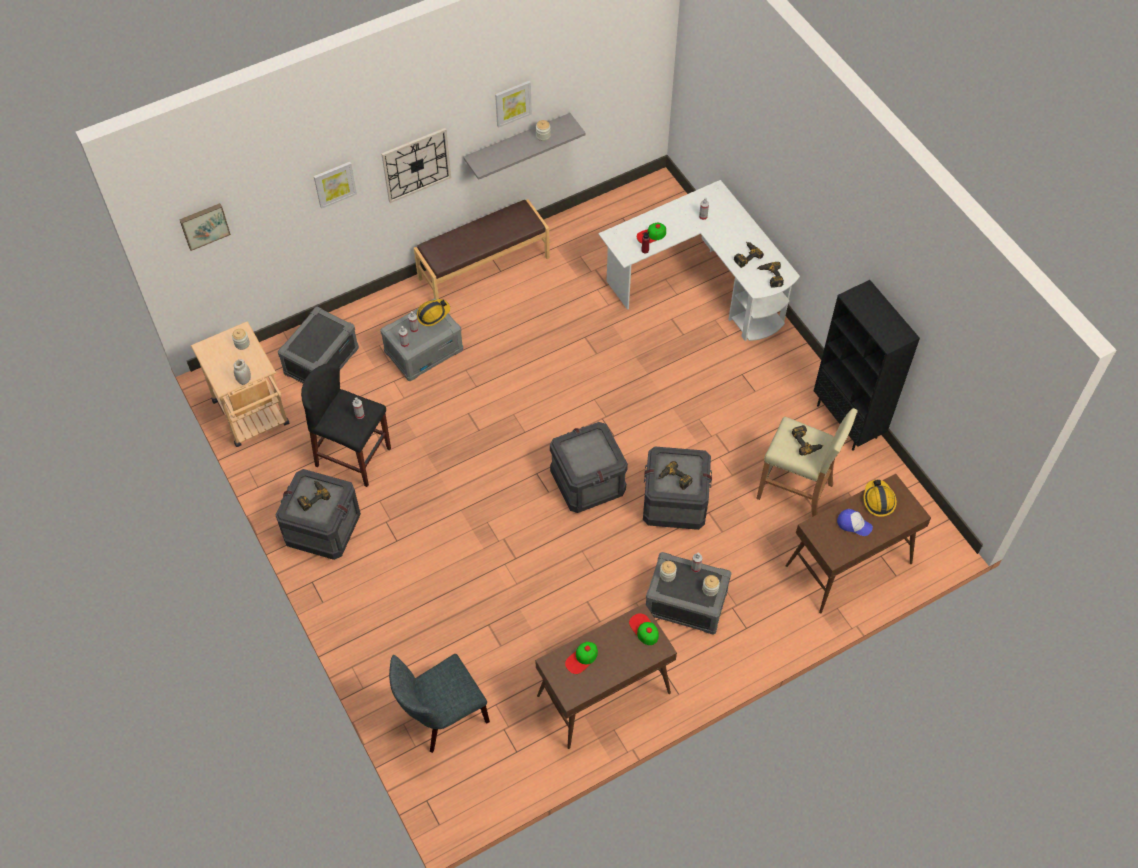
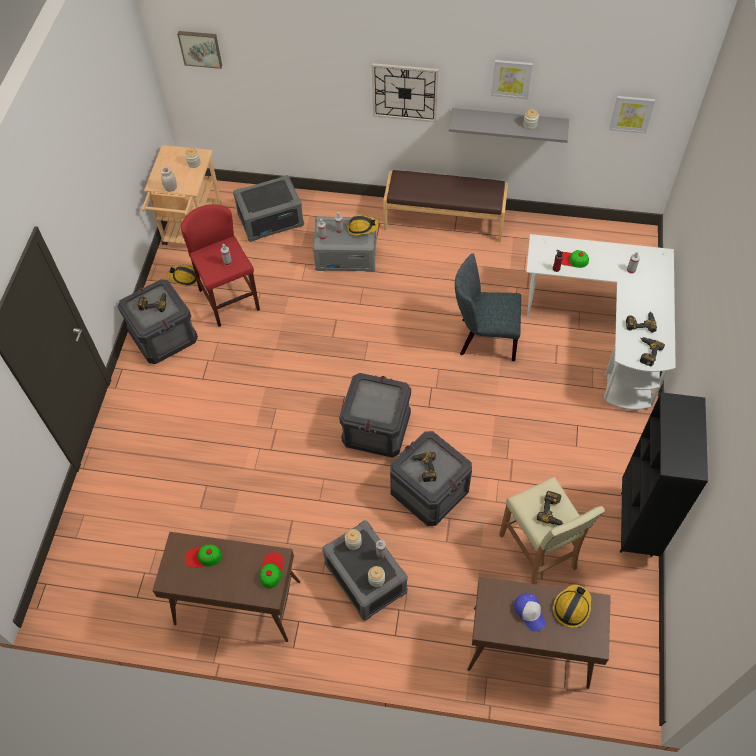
camera: 40 degrees right, 0 degrees up
black stool [301,363,391,487] -> red stool [181,204,260,327]
picture [314,162,357,209] -> picture moved to [609,96,655,134]
grey chair [389,654,490,753] -> grey chair moved to [455,253,521,361]
none -> hard hat [168,265,197,286]

